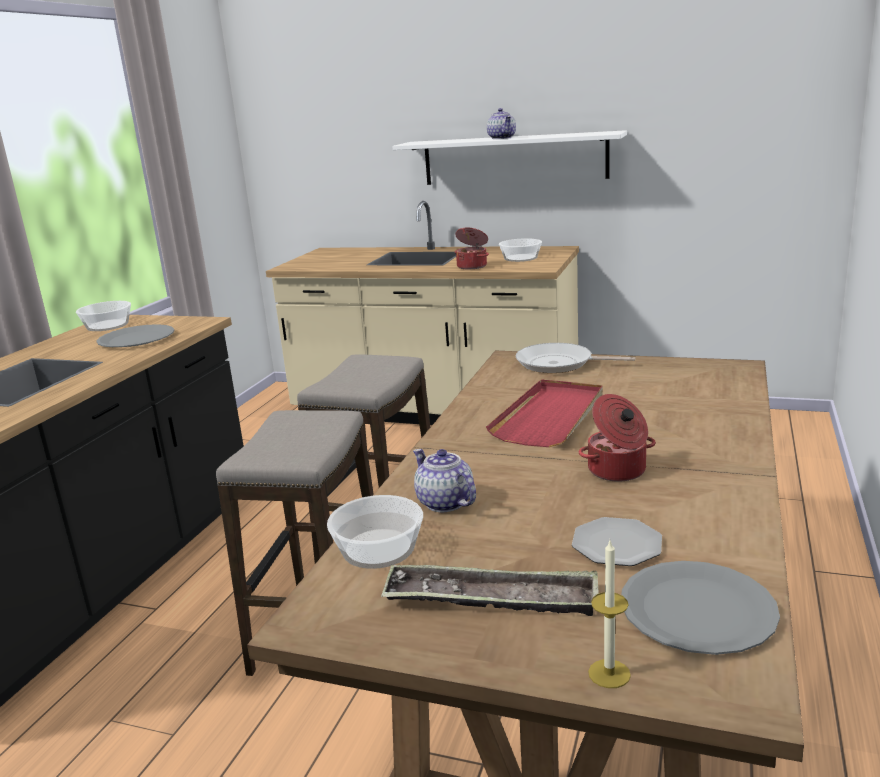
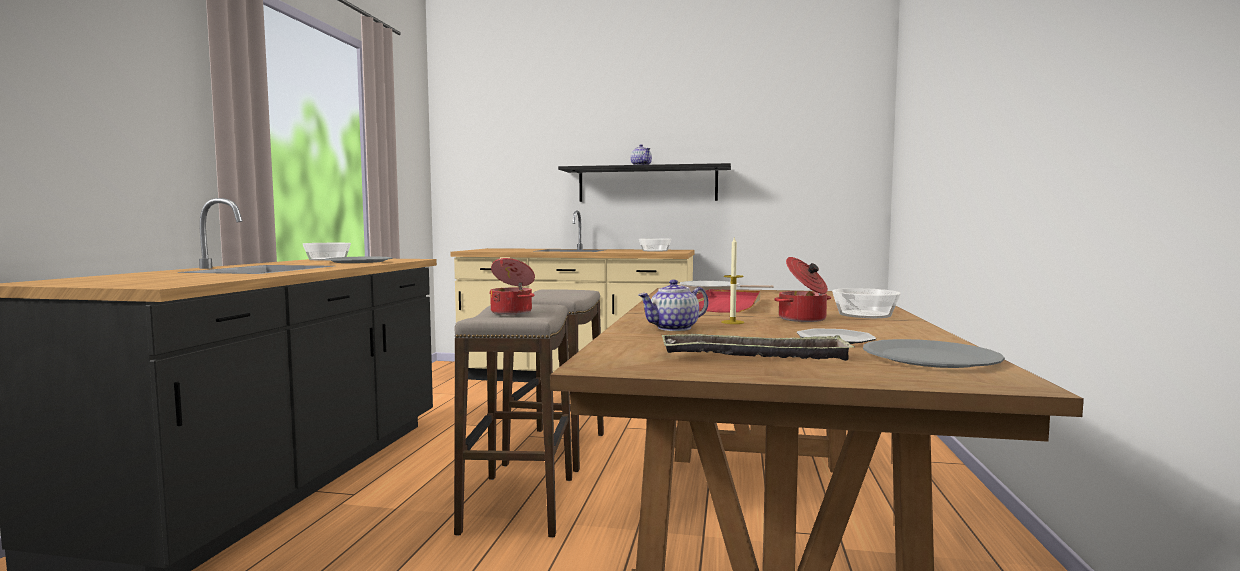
camera: 10 degrees left, 15 degrees down
bowl [327,495,423,569] -> bowl moved to [832,288,901,318]
white shelf [392,130,627,185] -> black shelf [558,163,731,202]
teapot [413,449,476,512] -> teapot turned 75 degrees counterclockwise [638,280,708,331]
cooking pot [454,227,489,269] -> cooking pot moved to [489,258,535,315]
candle [588,541,631,688] -> candle moved to [721,237,744,324]

